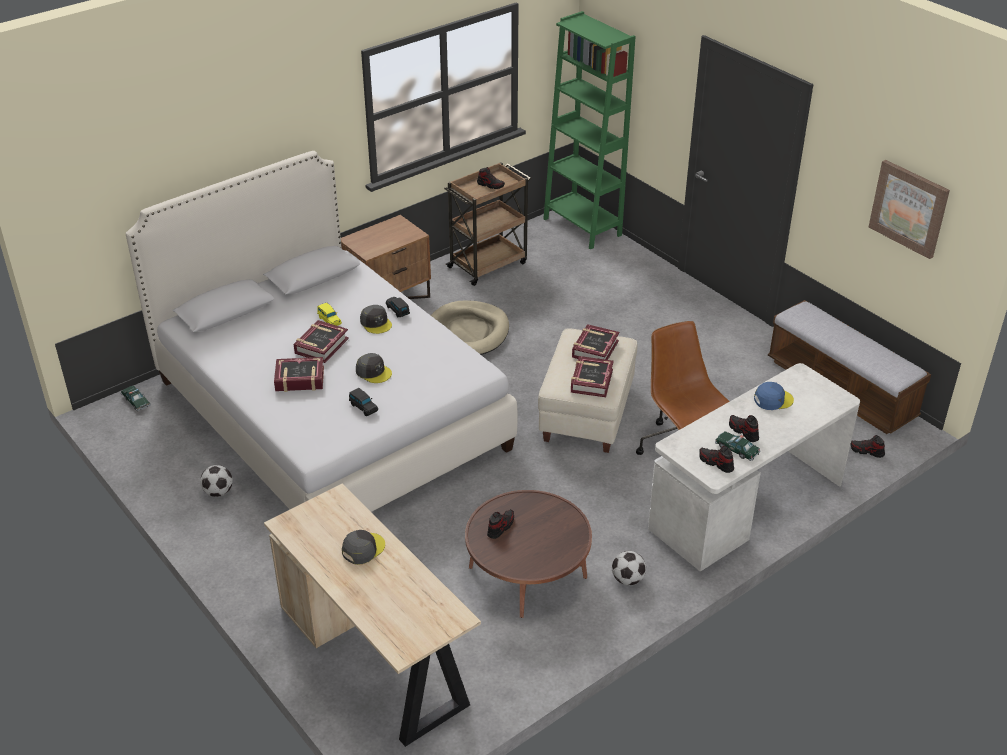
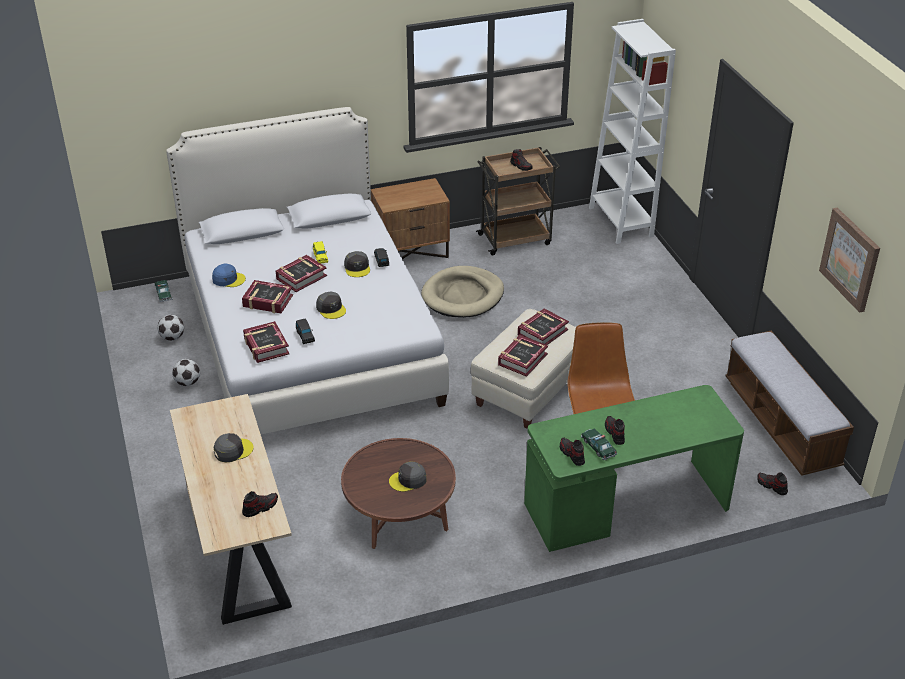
camera: 20 degrees right, 0 degrees up
shoe [487,509,514,539] -> shoe moved to [242,491,278,517]
green bookcase [543,11,635,249] -> white bookcase [589,19,676,244]
football [612,551,646,585] -> football moved to [157,315,184,341]
white desk [648,363,860,572] -> green desk [524,385,744,552]
blue cap [754,382,794,410] -> blue cap moved to [212,264,246,287]
none -> book [243,321,289,363]
none -> grey cap [389,461,427,492]

